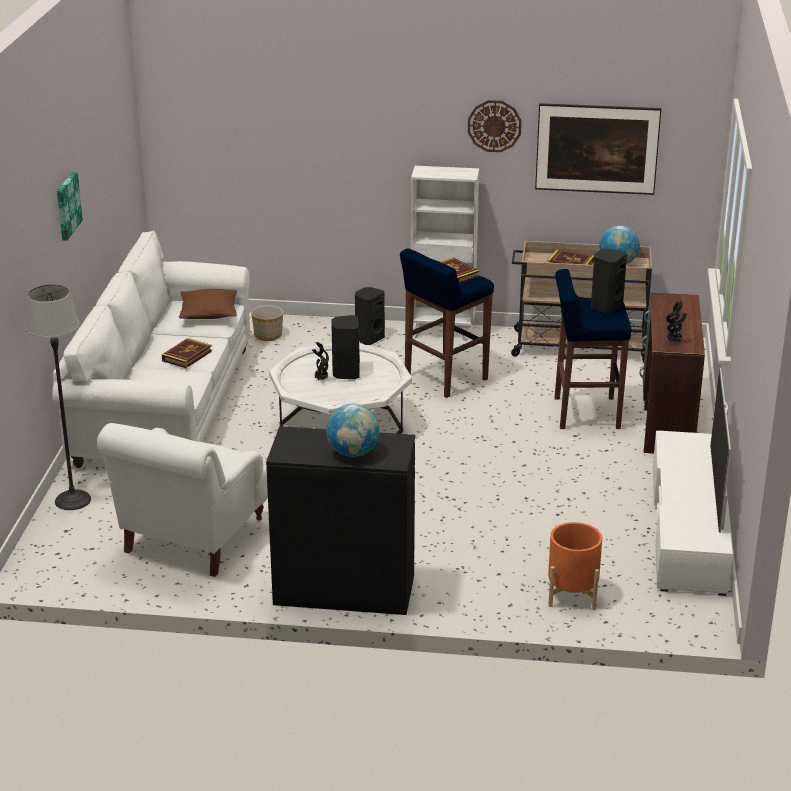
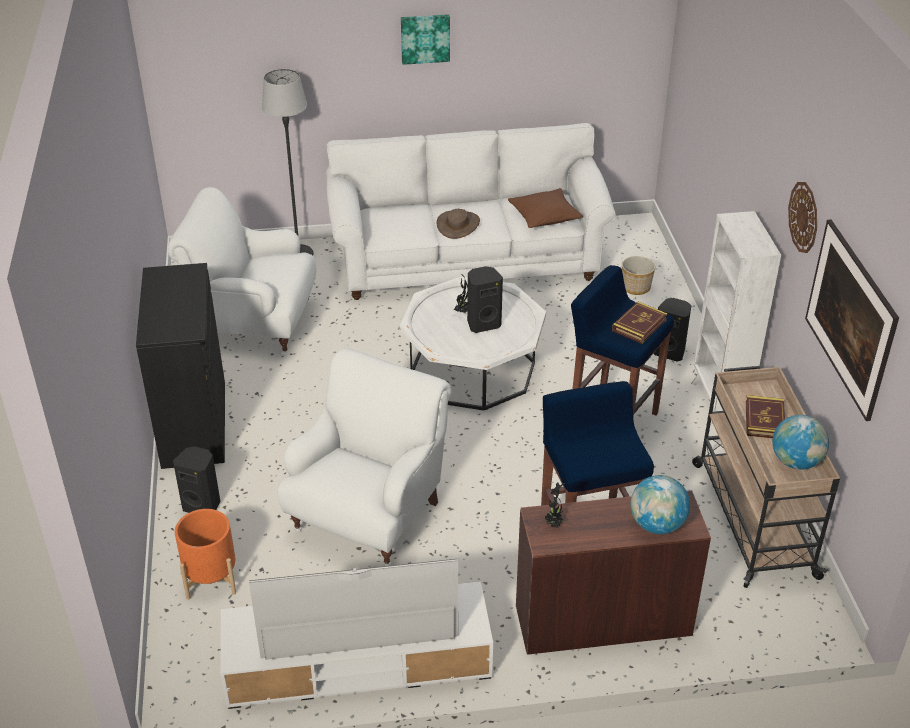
camera: 75 degrees right, 10 degrees up
book [162,338,212,368] -> brown hat [437,209,480,239]
globe [326,404,380,457] -> globe moved to [631,475,690,534]
black speaker [591,248,627,314] -> black speaker moved to [173,447,220,513]
none -> white armchair [278,348,451,566]

